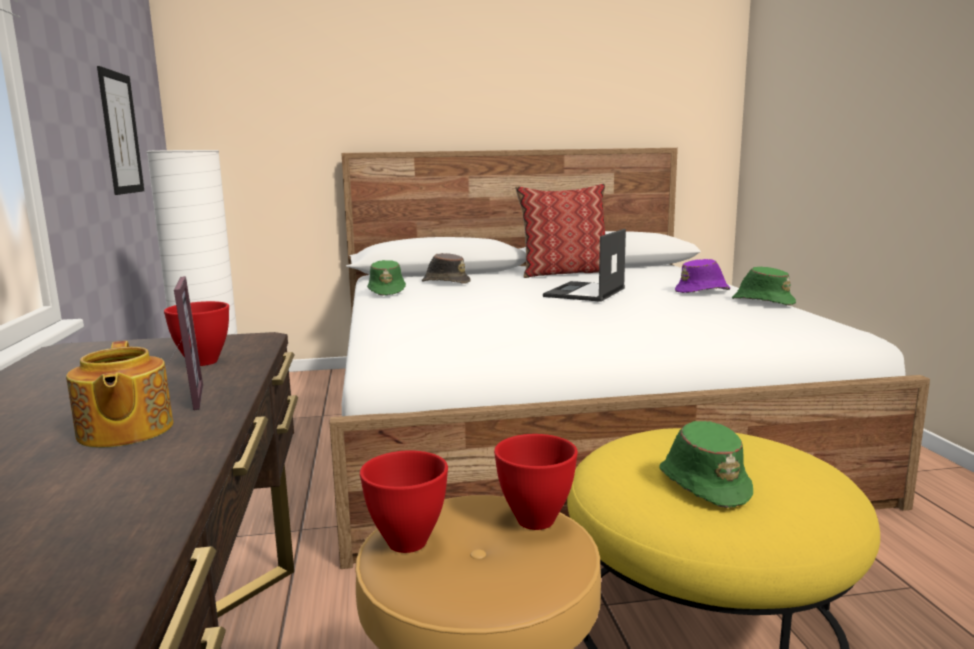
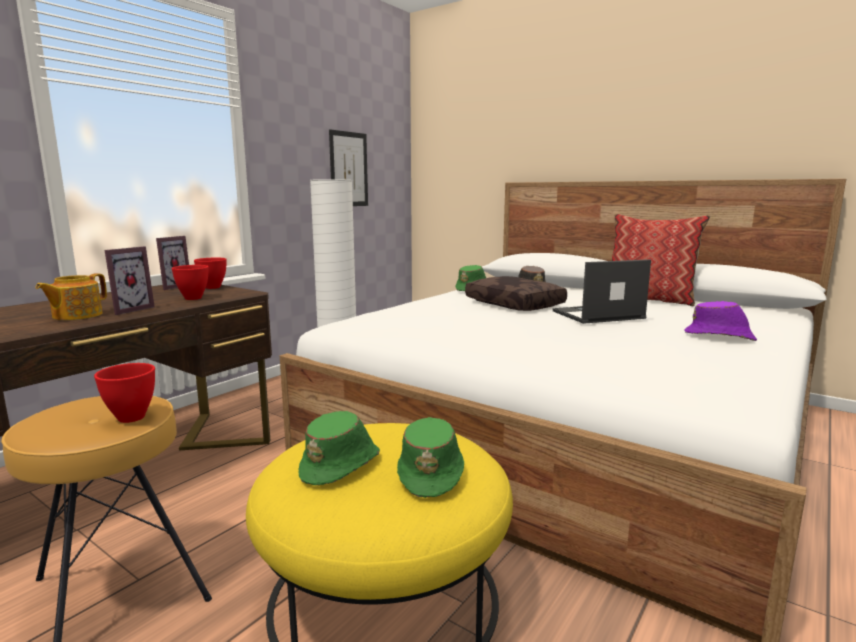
camera: 45 degrees right, 0 degrees up
red bowl [360,450,448,553] -> red bowl moved to [194,258,227,289]
green hat [732,267,796,306] -> green hat moved to [397,417,464,498]
none -> picture frame [156,236,189,290]
none -> brown pillow [465,276,567,311]

